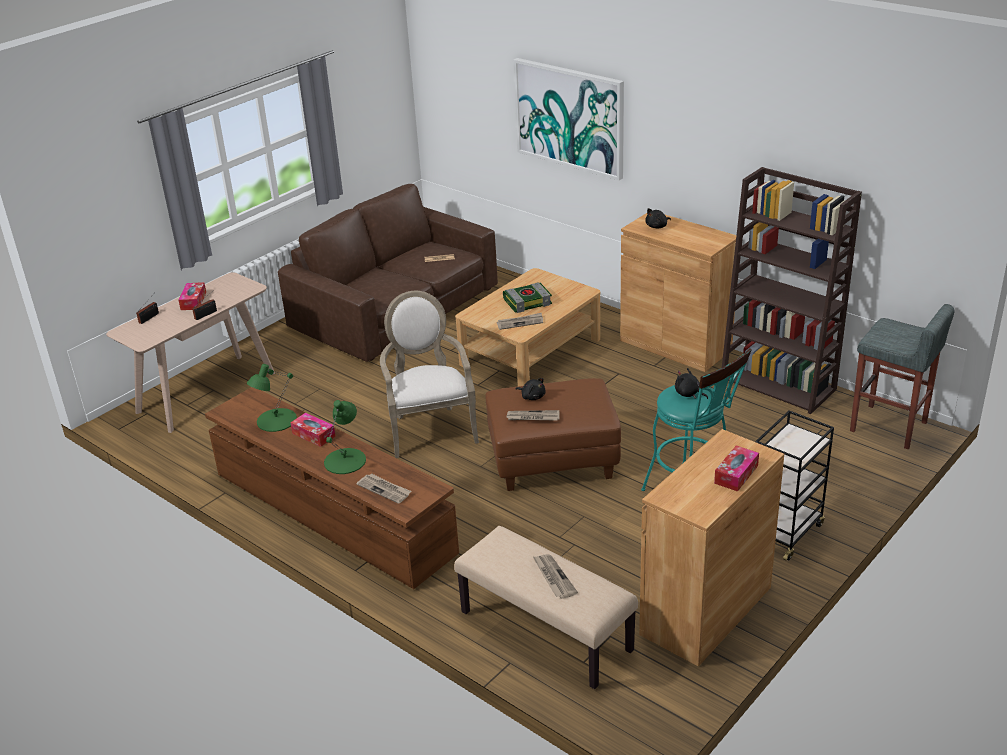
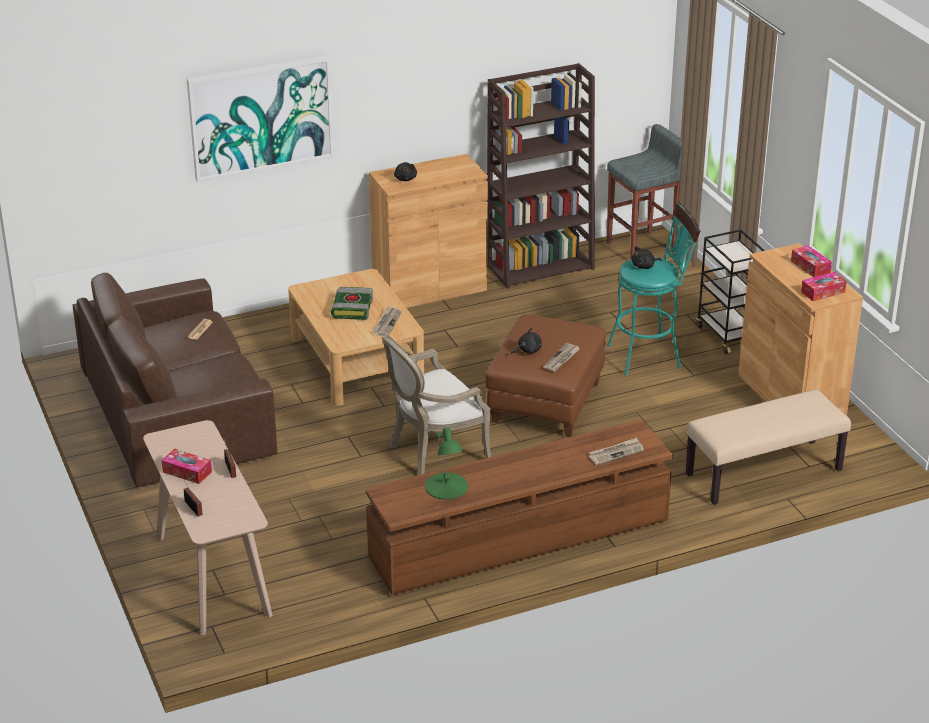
camera: 65 degrees left, 0 degrees up
tissue box [291,413,336,447] -> tissue box moved to [801,272,847,301]
green table lamp [324,400,366,474] -> none
armchair [380,291,479,458] -> armchair turned 45 degrees counterclockwise [382,335,491,475]
newspaper [533,554,578,599] -> none

